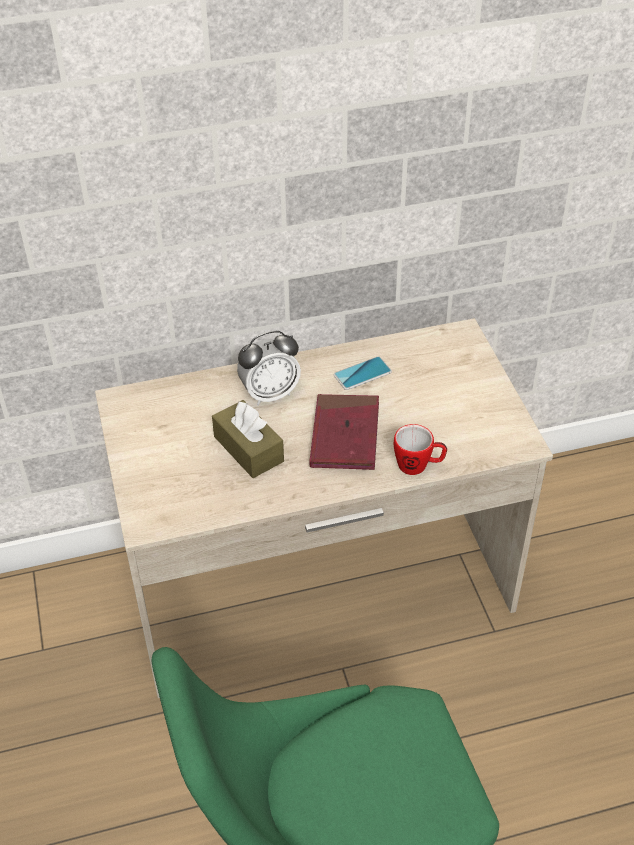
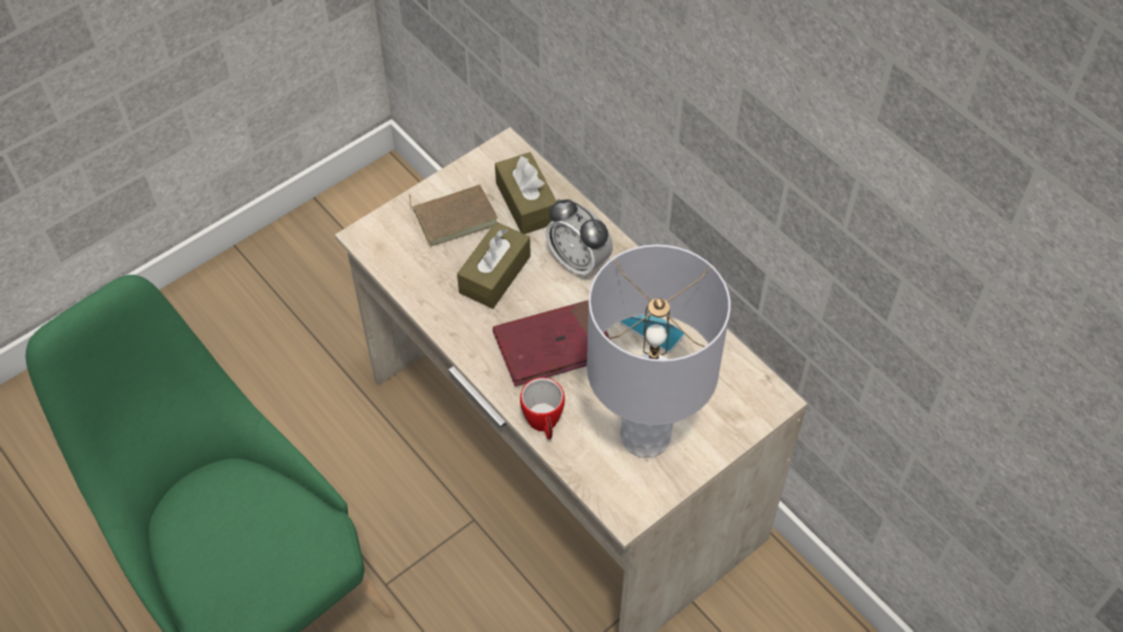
camera: 65 degrees right, 10 degrees up
none -> brown book [409,184,498,246]
none -> brown tissue box [495,152,557,234]
none -> grey table lamp [587,245,731,458]

